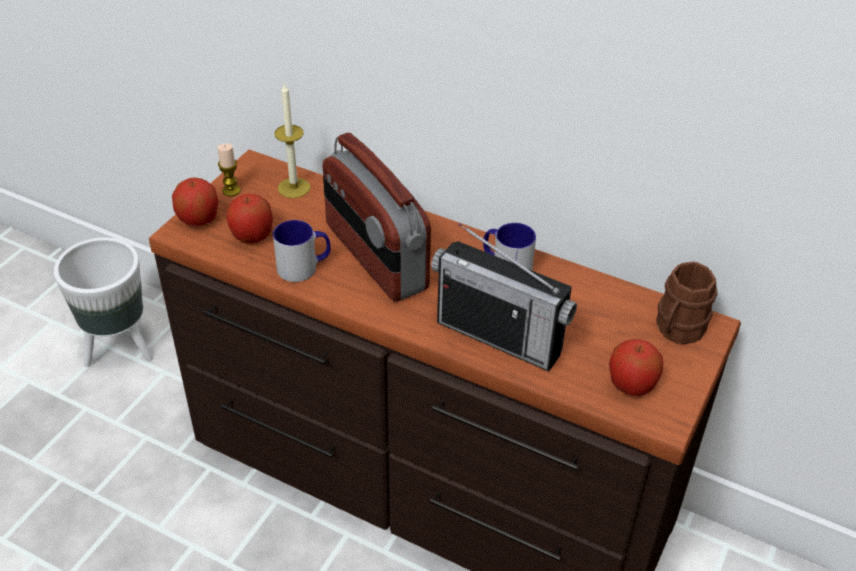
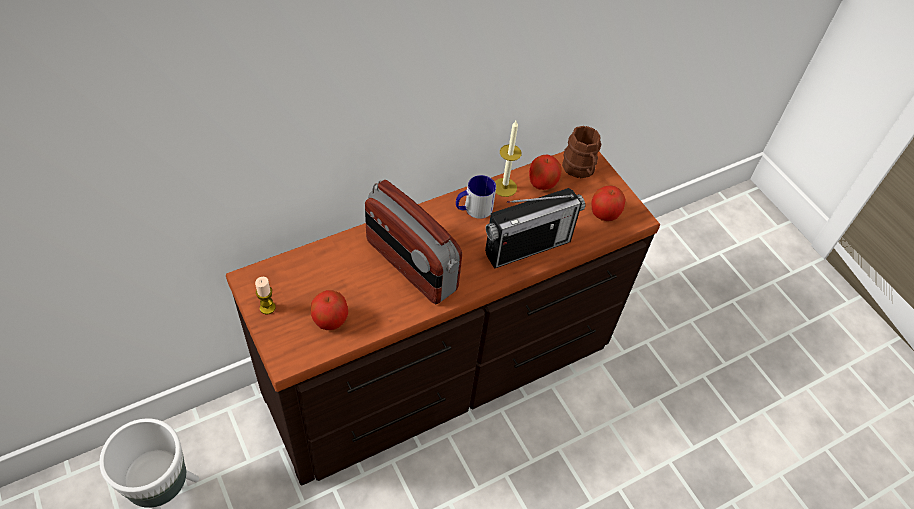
camera: 60 degrees left, 10 degrees up
apple [172,177,219,226] -> apple moved to [529,155,562,190]
mug [273,220,331,282] -> none
candle [274,82,310,198] -> candle moved to [495,121,522,197]
radio [322,133,431,302] -> radio turned 45 degrees clockwise [365,180,462,304]

